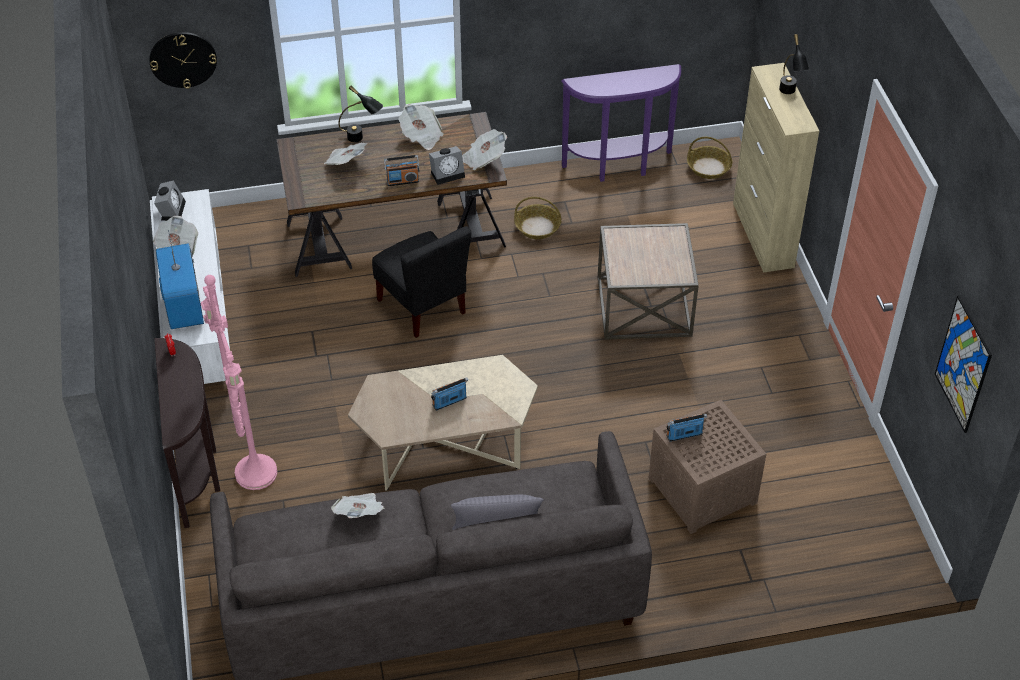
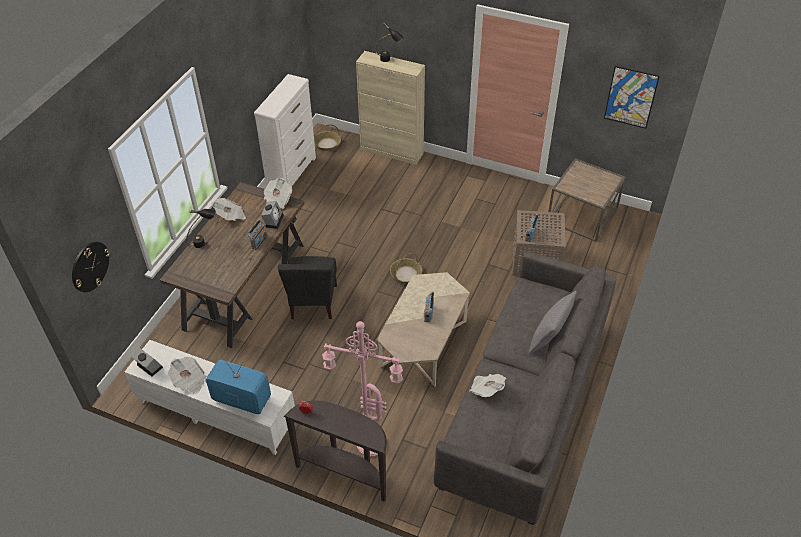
camera: 55 degrees left, 0 degrees up
newspaper [324,143,367,165] -> none
black chair [372,226,472,337] -> black chair turned 90 degrees clockwise [278,256,337,319]
basket [514,197,562,239] -> basket moved to [390,253,422,284]
purple console table [562,64,681,182] -> white dresser [254,74,316,187]
brown side table [598,223,699,340] -> brown side table moved to [548,158,626,242]

